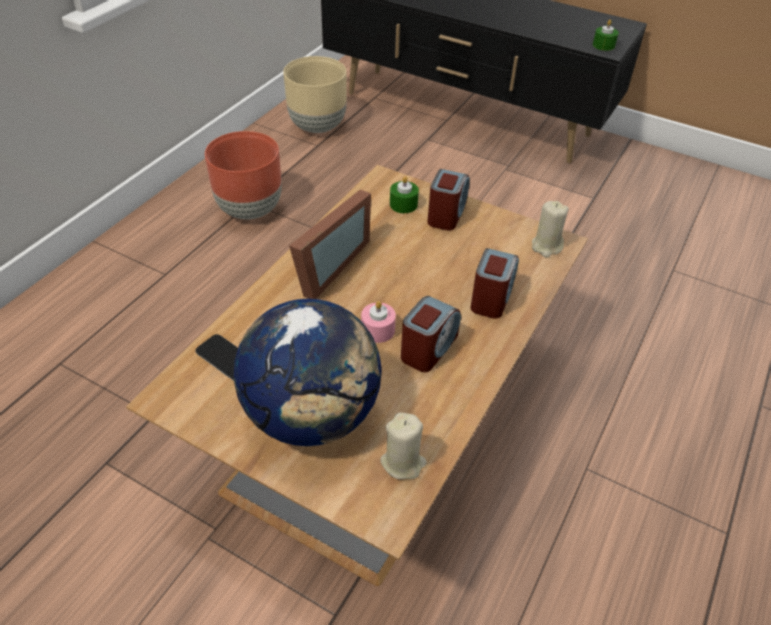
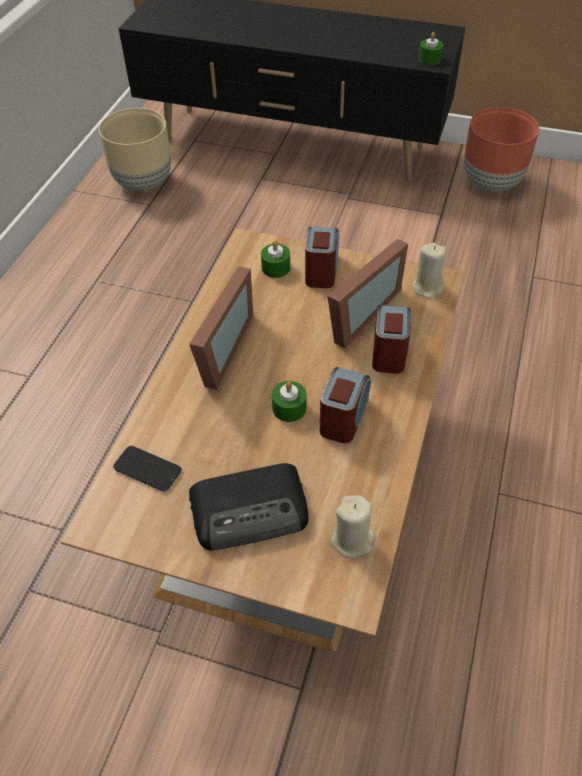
camera: 10 degrees left, 5 degrees up
brown planter [205,131,282,220] -> brown planter moved to [464,107,539,192]
globe [234,299,382,446] -> radio [189,463,309,551]
pink candle [361,301,396,343] -> green candle [272,381,306,422]
none -> picture frame [327,239,408,348]

